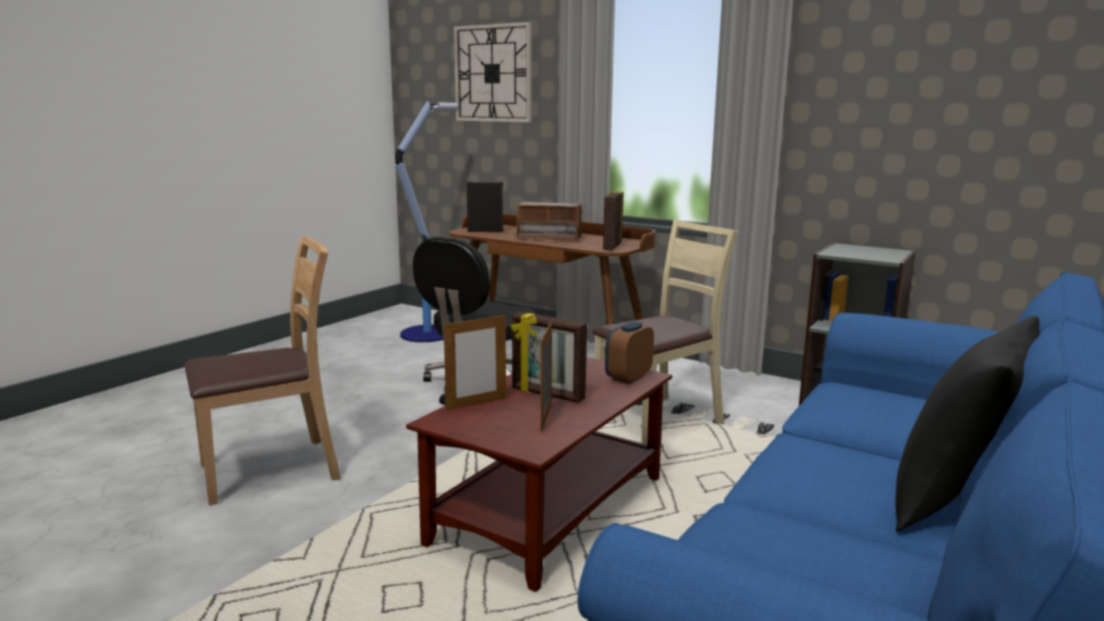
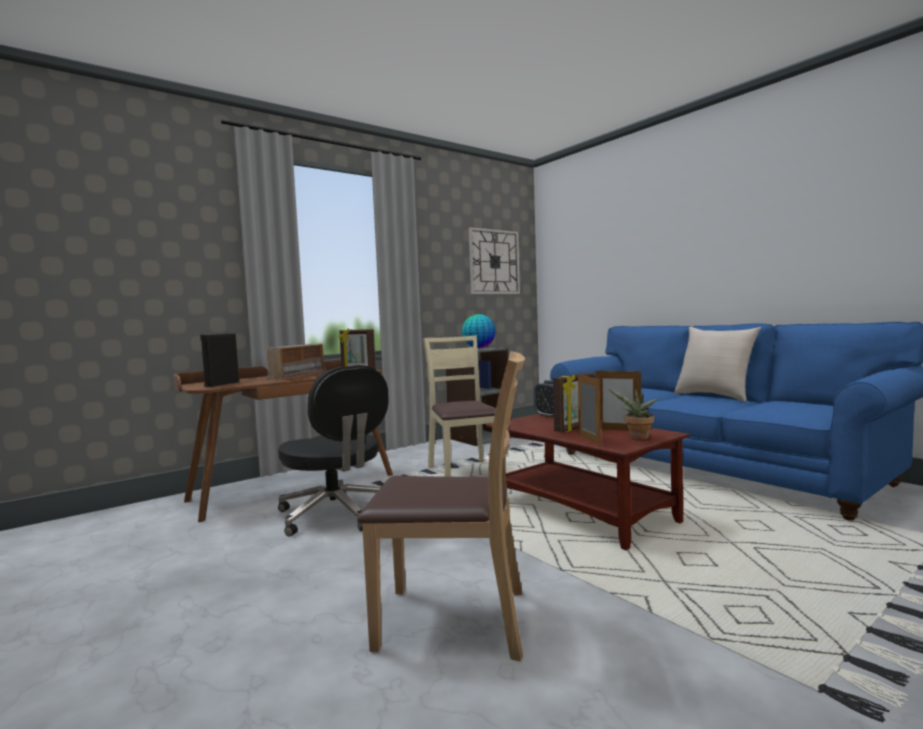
camera: 70 degrees left, 10 degrees down
brown chair [184,236,340,505] -> brown chair turned 105 degrees clockwise [357,351,525,661]
floor lamp [395,101,458,342] -> none
wall clock [454,22,532,122] -> wall clock moved to [469,227,520,294]
black pillow [895,316,1040,532] -> beige pillow [674,327,761,402]
none -> globe [462,314,496,348]
none -> potted plant [609,388,658,440]

